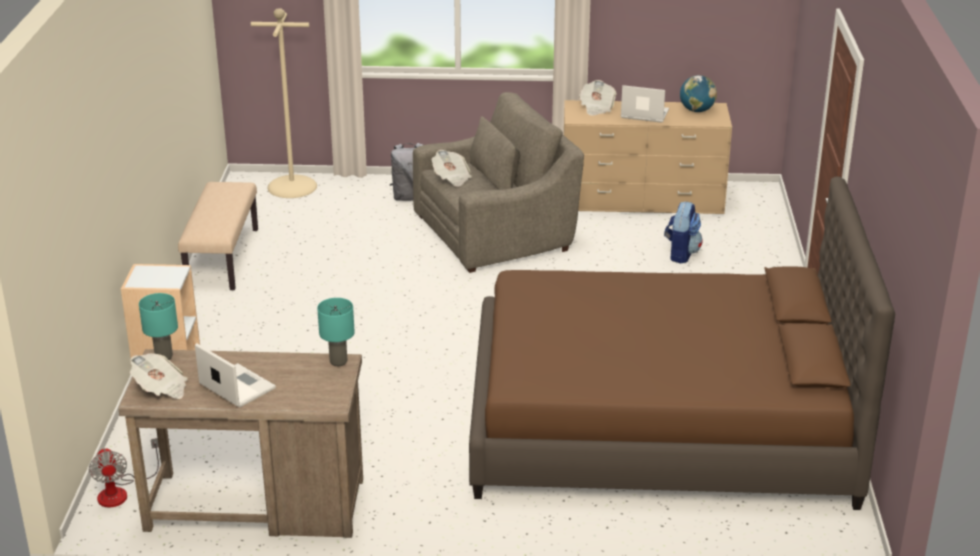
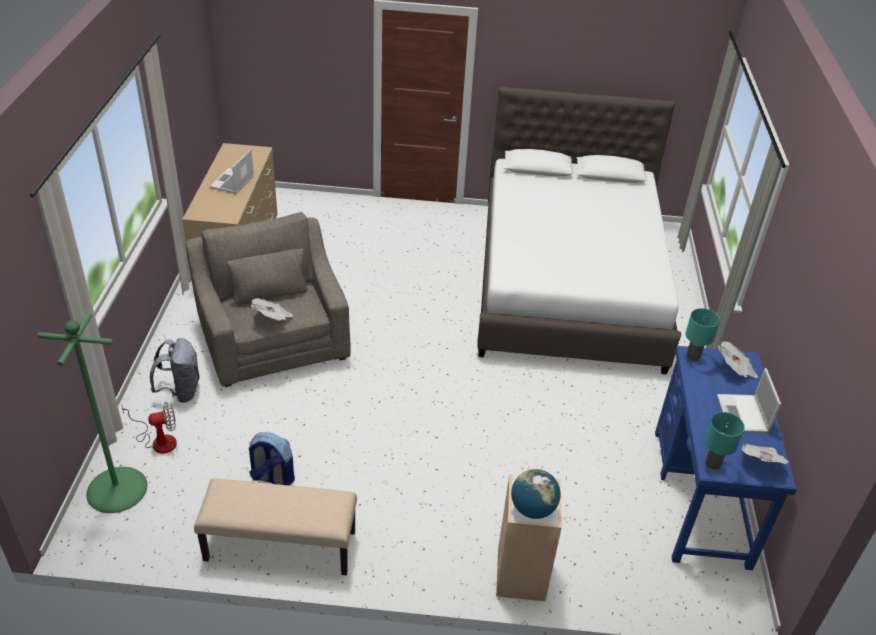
camera: 90 degrees left, 10 degrees up
fan [88,438,159,507] -> fan moved to [122,402,177,453]
brown desk [118,349,363,538] -> blue desk [655,346,796,570]
laptop [195,343,276,407] -> laptop turned 45 degrees counterclockwise [717,368,781,433]
beige clothes rack [251,8,317,198] -> green clothes rack [37,312,147,513]
brown bed [469,176,895,510] -> white bed [478,86,681,374]
newspaper [579,80,617,116] -> newspaper moved to [718,341,758,378]
backpack [664,201,703,263] -> backpack moved to [248,432,295,485]
globe [680,75,717,112] -> globe moved to [511,469,561,519]

